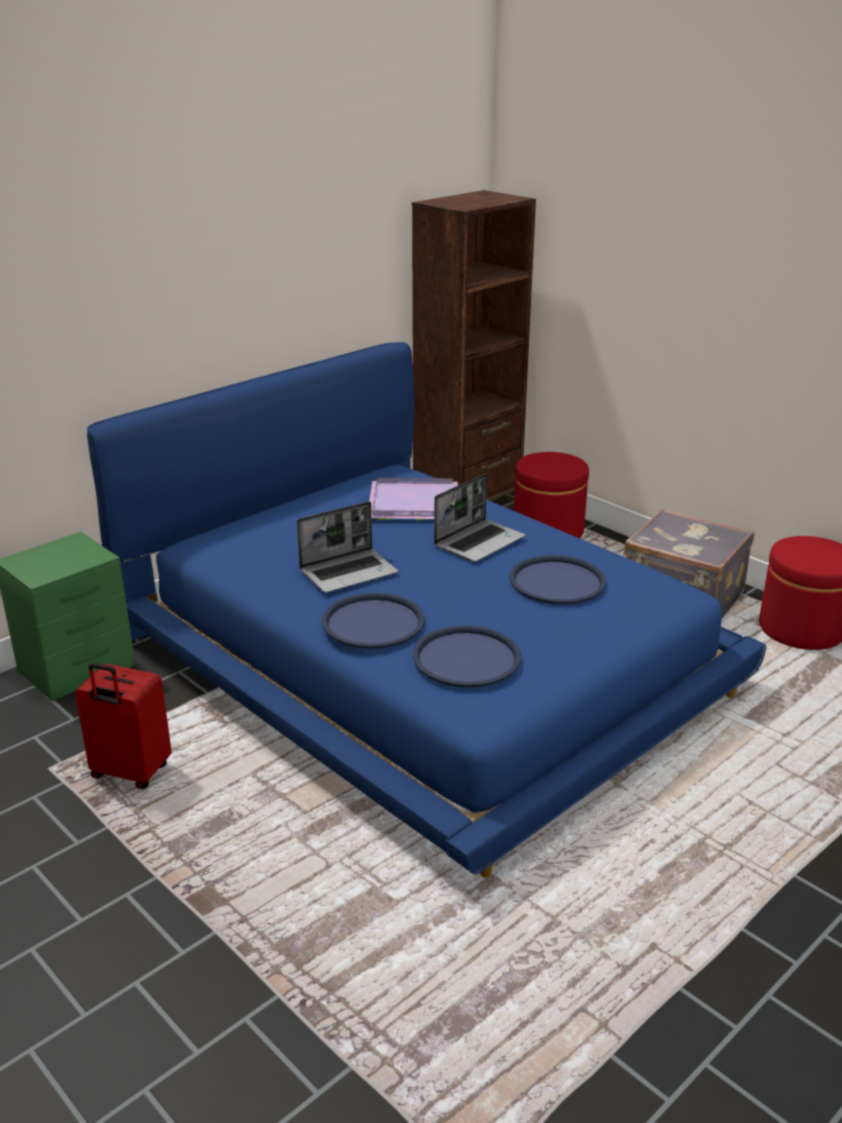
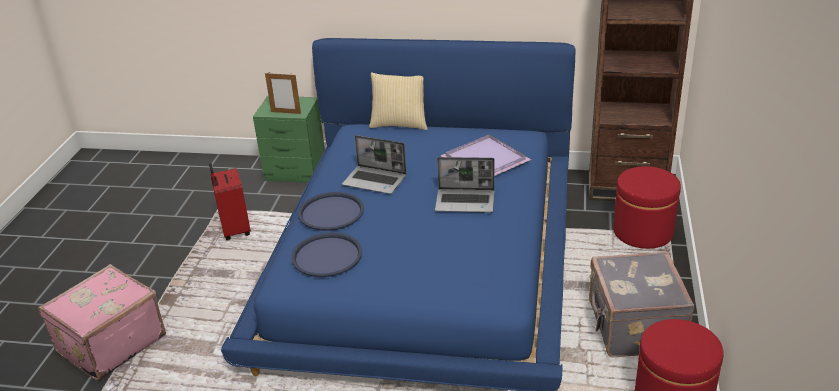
camera: 55 degrees right, 5 degrees up
blue tray [509,555,606,605] -> none
none -> pink suitcase [38,264,166,381]
none -> picture frame [265,73,301,114]
none -> pillow [369,73,428,130]

